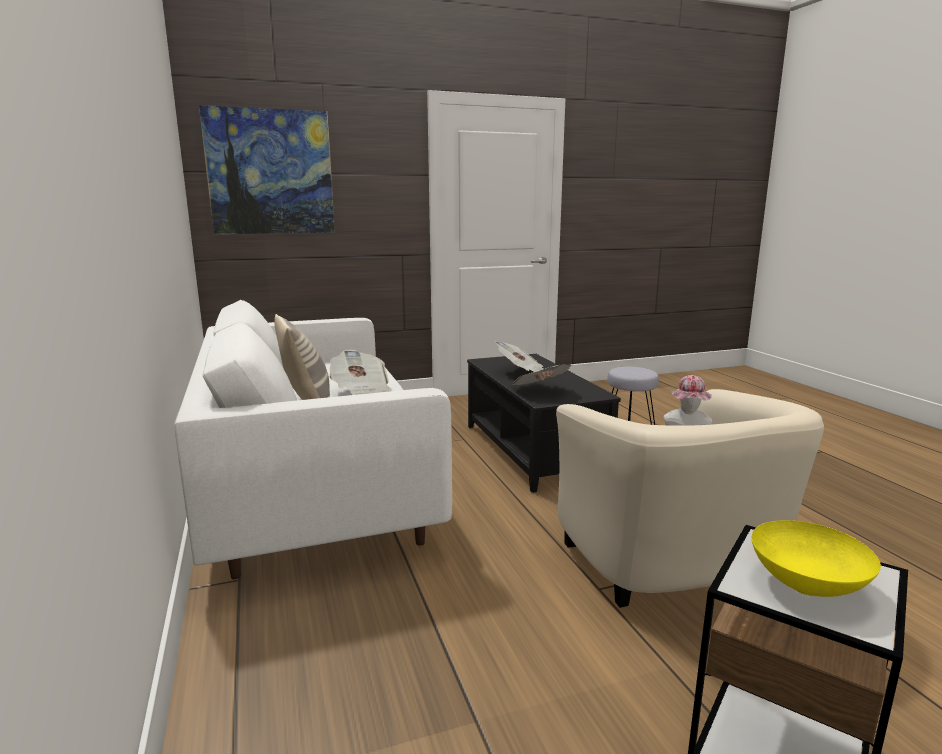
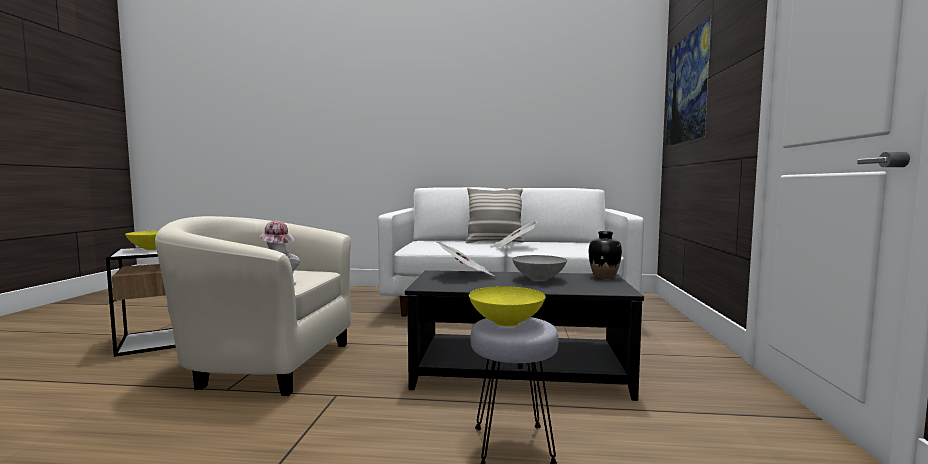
camera: 115 degrees right, 10 degrees down
newspaper [494,341,543,372] -> grey bowl [512,255,567,281]
none -> yellow bowl [469,286,546,327]
none -> black vase [589,231,622,279]

